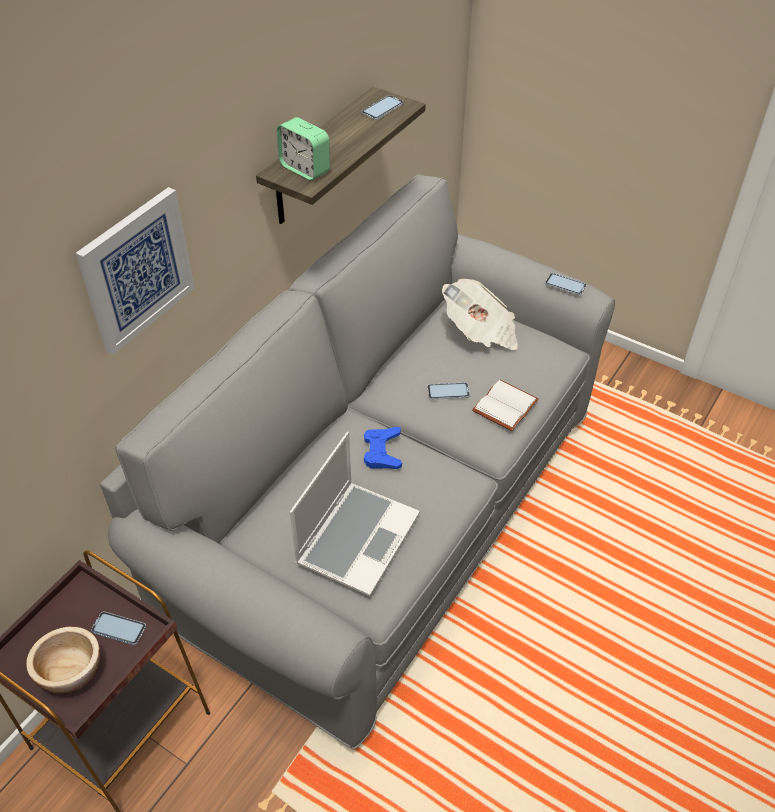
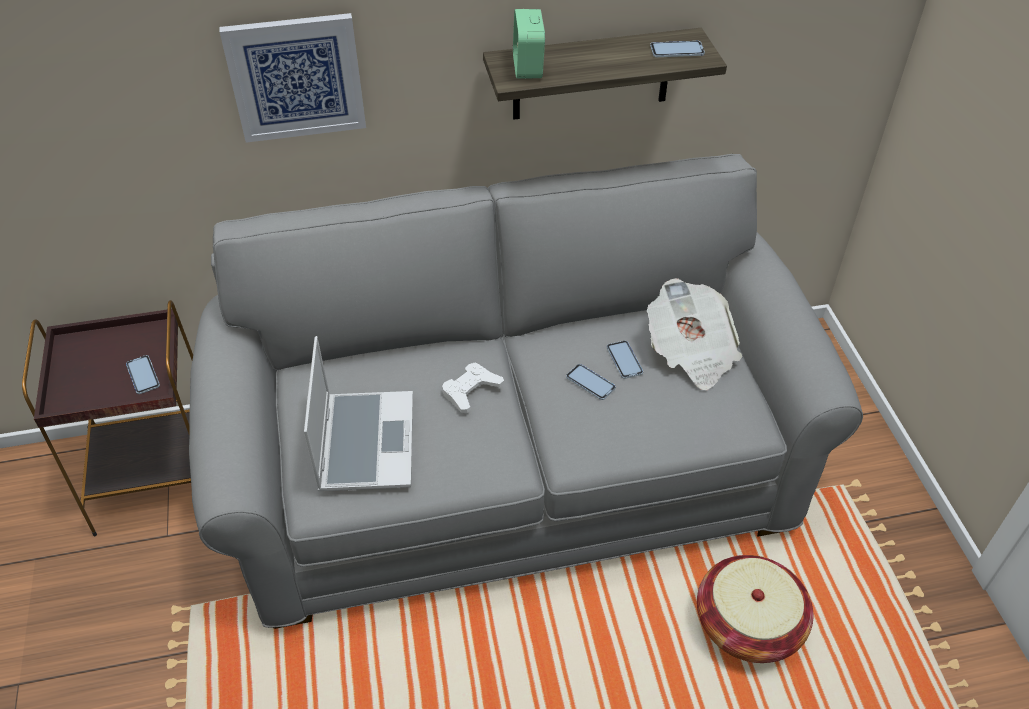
camera: 45 degrees right, 0 degrees up
bowl [26,627,100,694] -> none
laptop [290,432,420,596] -> laptop turned 75 degrees counterclockwise [304,336,413,491]
blue game controller [364,427,402,469] -> white game controller [442,363,504,414]
white book [472,380,539,431] -> none
phone [545,273,586,295] -> phone moved to [607,341,643,379]
none -> basket [697,555,813,663]

